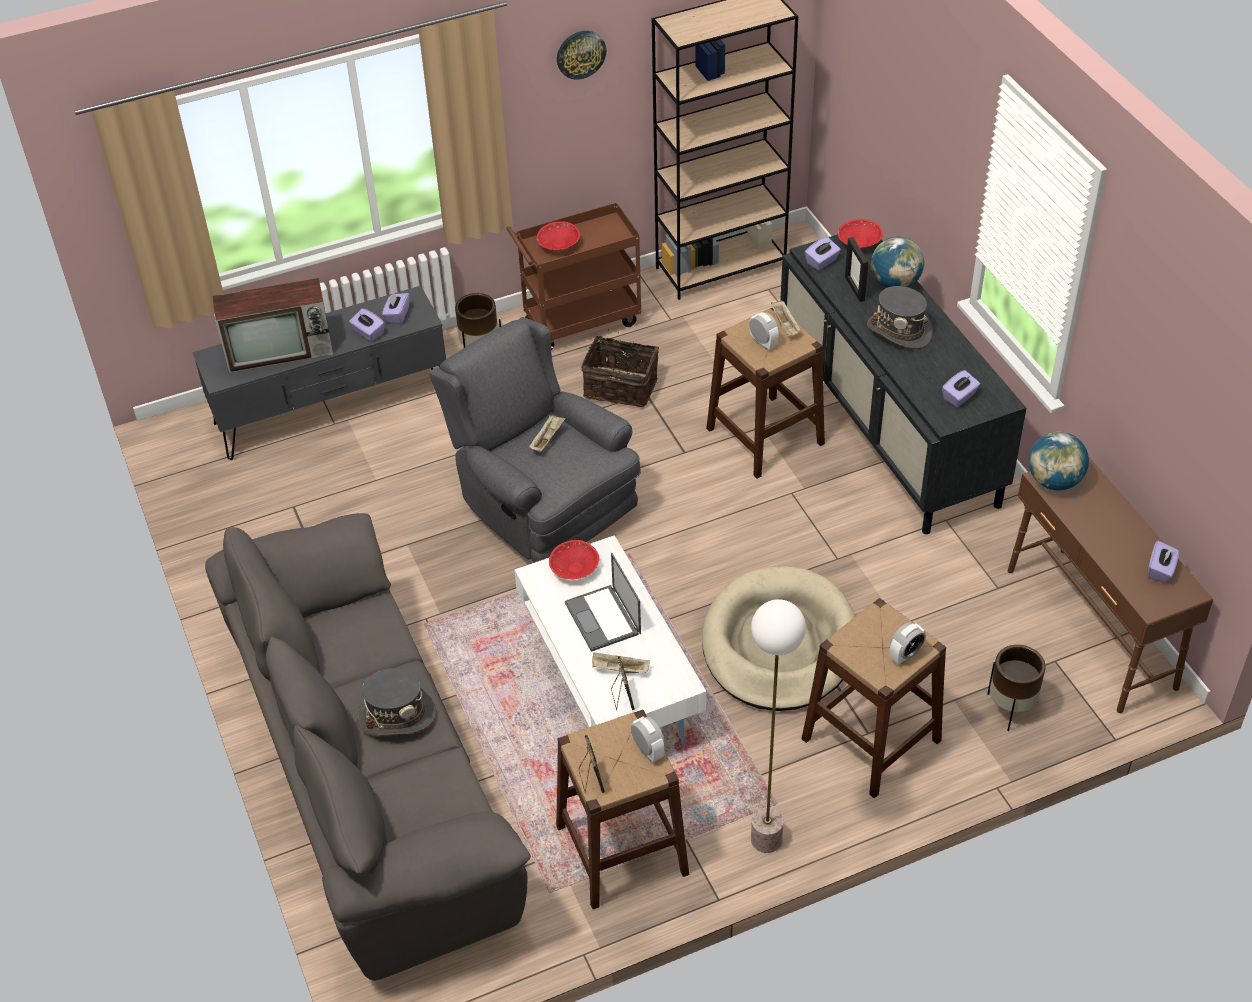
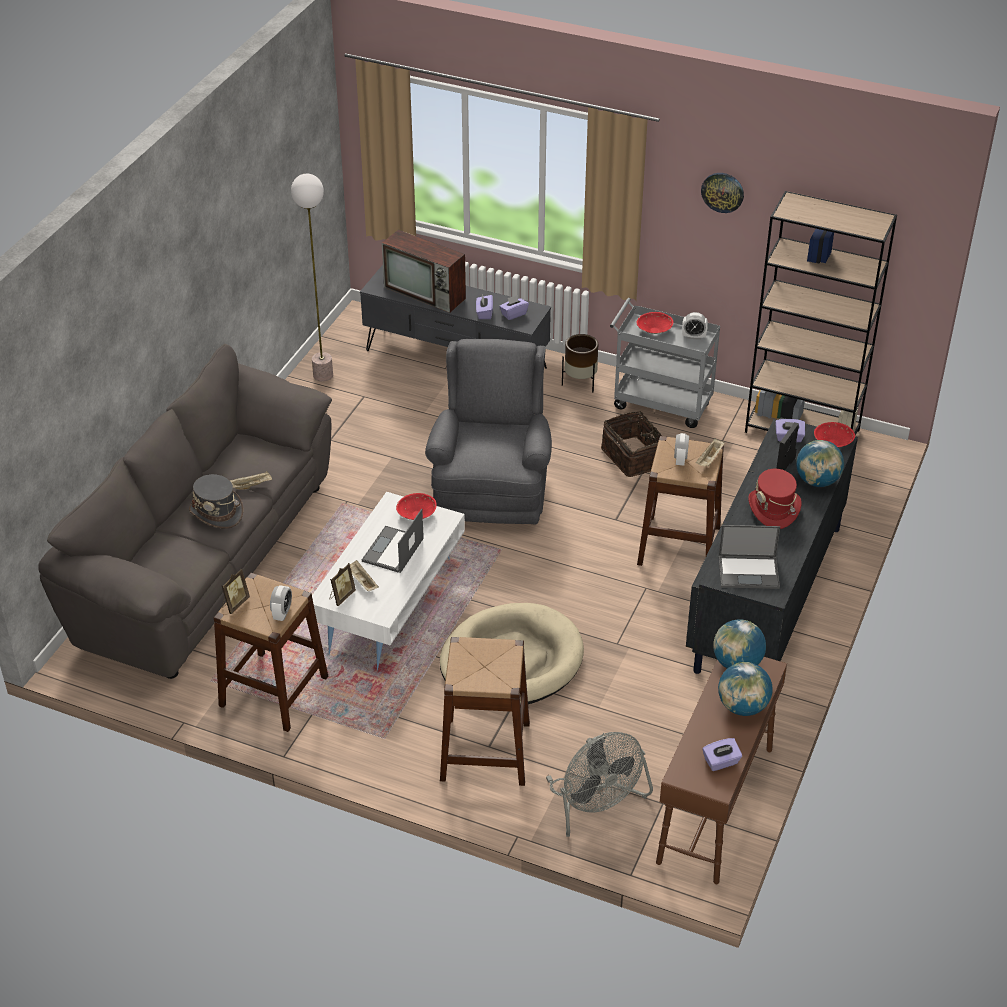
camera: 45 degrees right, 5 degrees down
brown cart [506,203,641,350] -> grey cart [610,298,720,428]
beige tray [529,415,565,452] -> beige tray moved to [230,471,272,490]
floor lamp [751,599,806,853] -> floor lamp moved to [291,174,333,381]
grey hat [867,286,933,349] -> red hat [748,469,802,529]
alarm clock [890,622,926,665] -> alarm clock moved to [682,312,708,340]
purple tissue box [942,370,980,407] -> laptop [718,525,780,589]
brown planter [987,645,1046,731] -> grey fan [546,732,653,837]
none -> globe [718,662,772,716]

